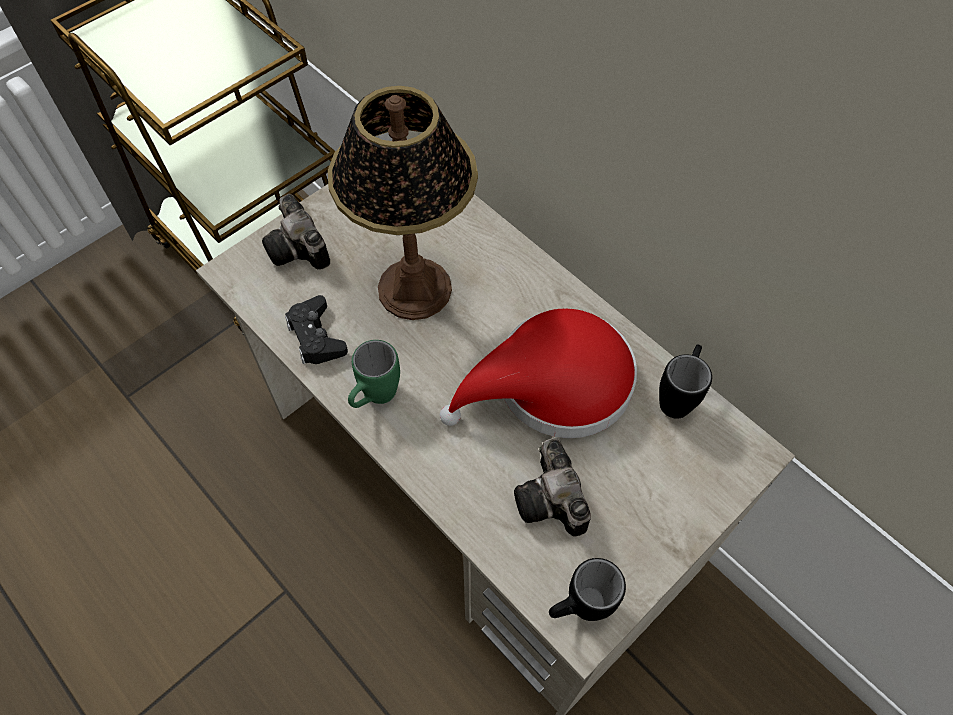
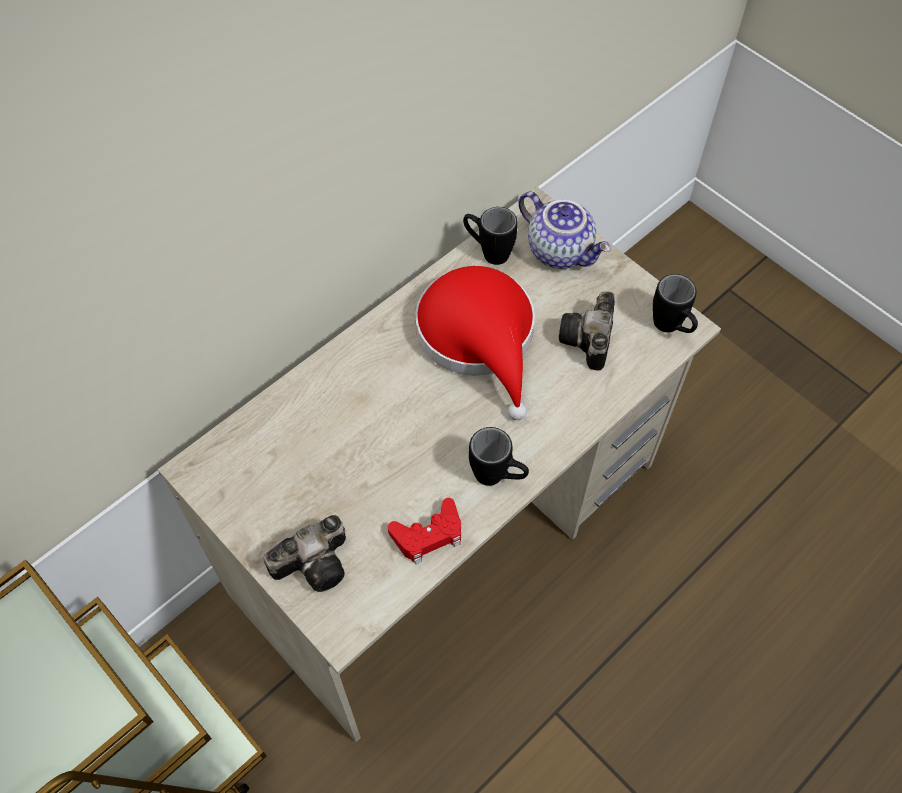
camera: 90 degrees left, 0 degrees up
black game controller [285,295,348,364] -> red game controller [388,498,461,564]
table lamp [328,86,478,320] -> none
green mug [348,340,400,408] -> black mug [469,427,529,486]
camera [514,438,591,536] -> camera turned 120 degrees clockwise [559,291,615,371]
none -> teapot [518,192,611,269]

